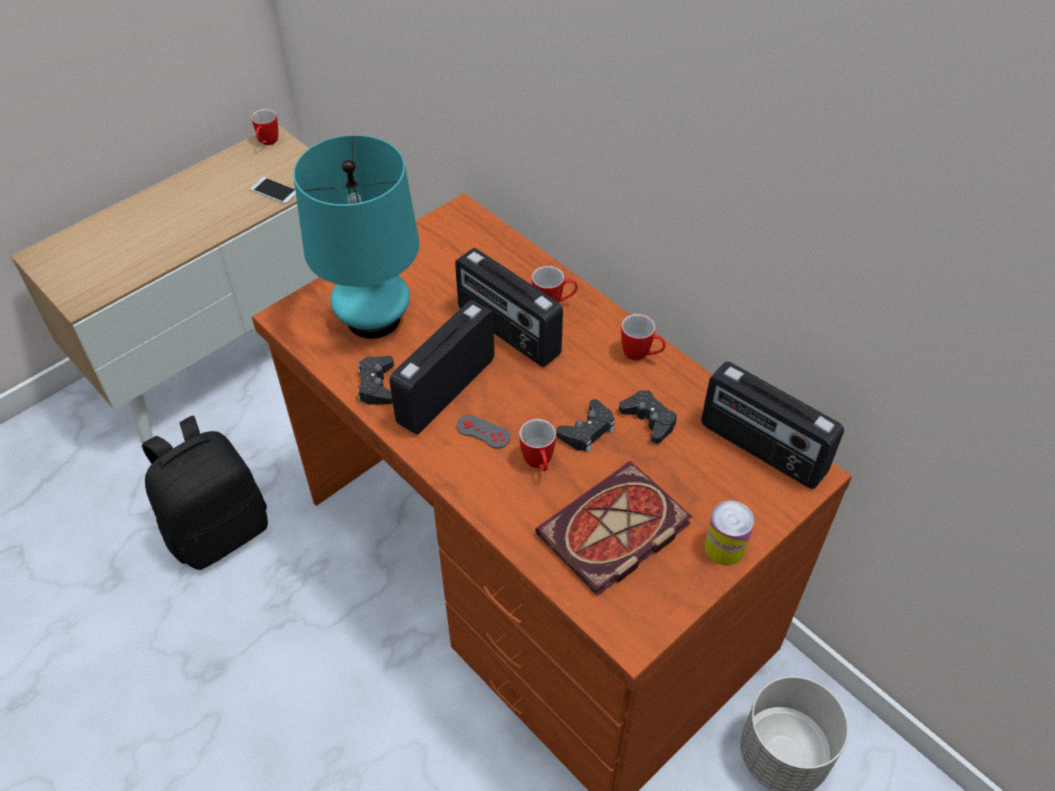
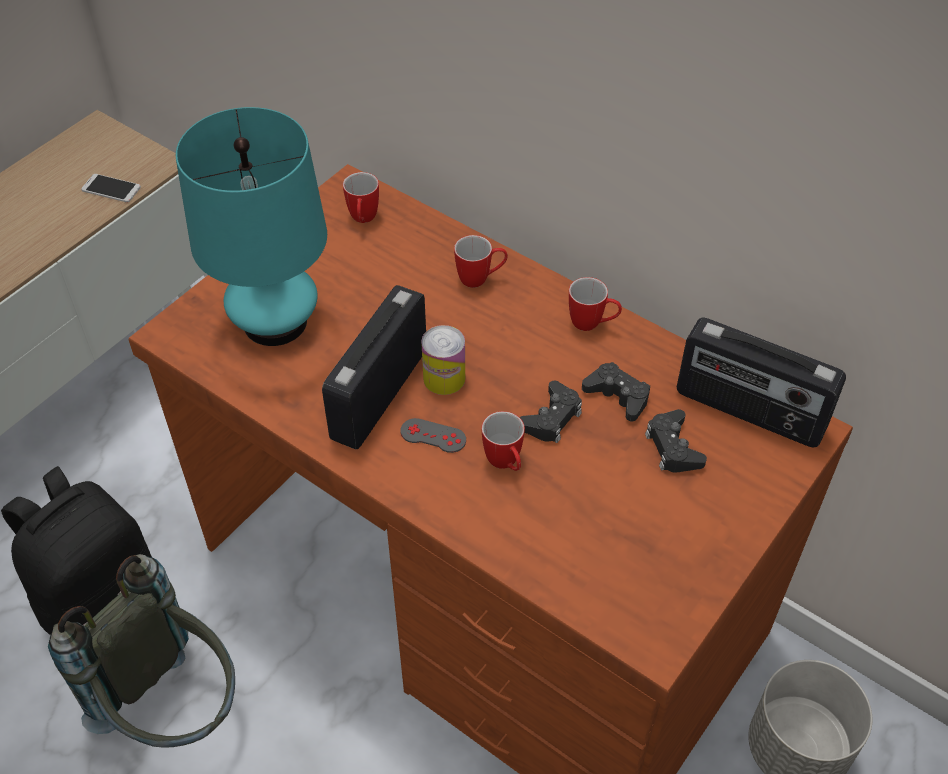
camera: 10 degrees left, 0 degrees up
mug [251,109,278,145] -> mug moved to [343,172,379,223]
black game controller [358,356,394,405] -> black game controller moved to [645,409,707,473]
radio [455,248,563,367] -> none
book [536,461,692,596] -> none
can [704,501,755,566] -> can moved to [421,325,465,395]
none -> grey backpack [48,554,235,747]

